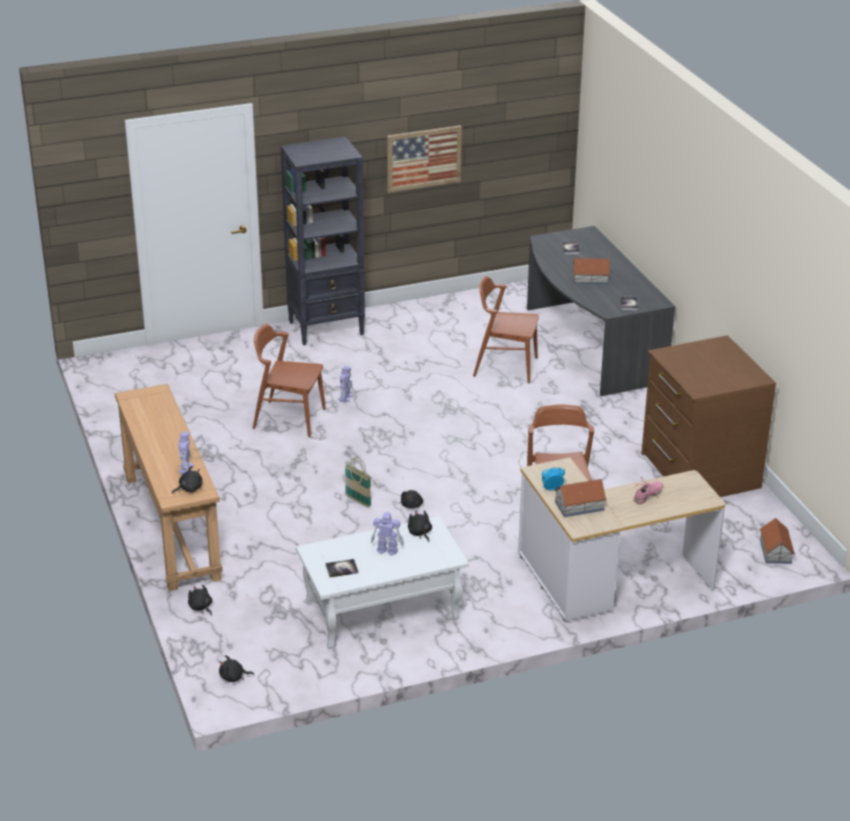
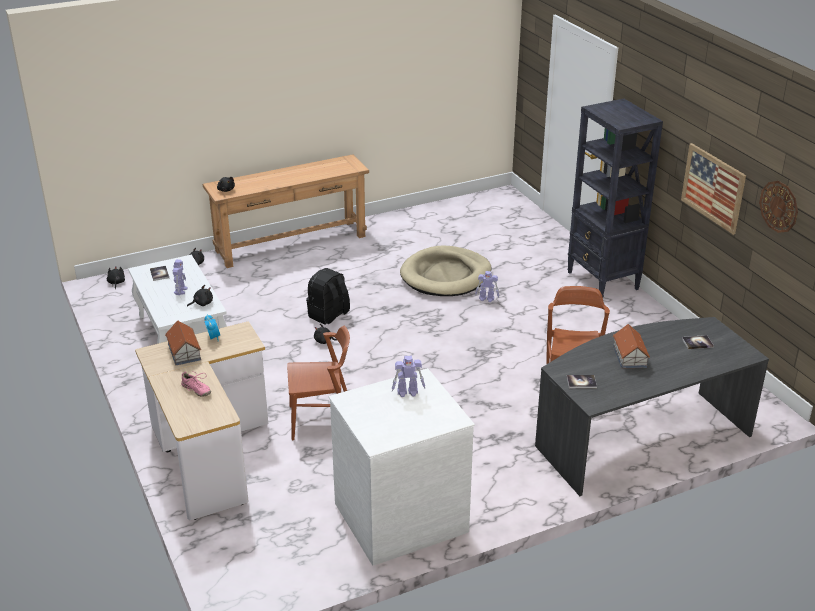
camera: 85 degrees right, 0 degrees up
toy robot [179,432,194,475] -> toy robot moved to [392,356,425,397]
brown chair [253,324,326,437] -> beige dog bed [400,245,491,296]
basket [345,457,371,507] -> black backpack [306,268,350,325]
brown dresser [641,335,776,497] -> white dresser [329,368,475,565]
toy house [760,518,795,564] -> none
none -> wall clock [759,181,798,233]

